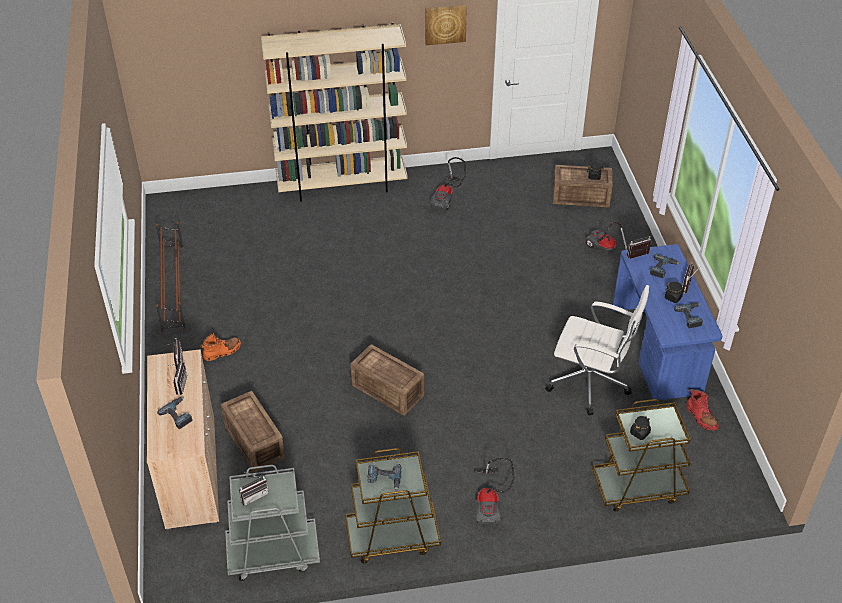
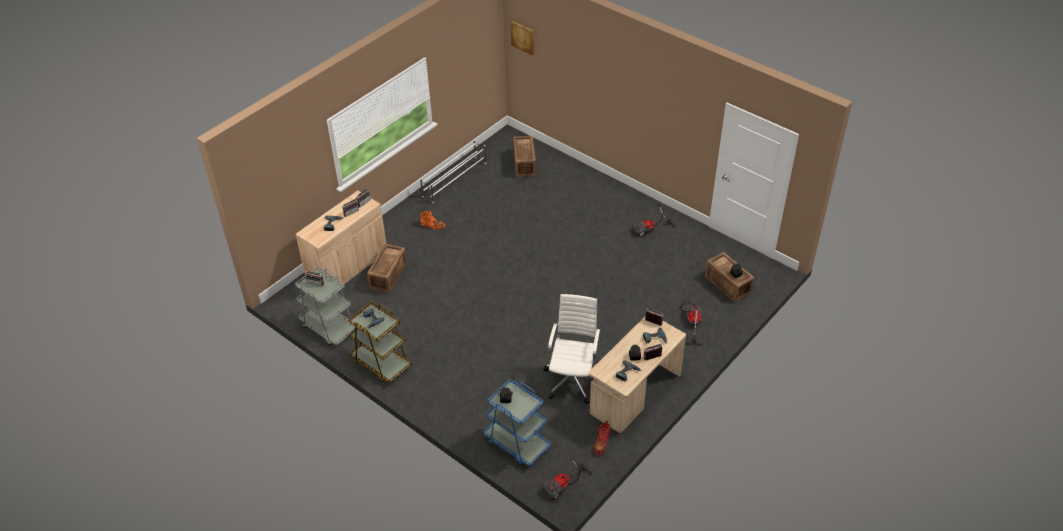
camera: 50 degrees right, 0 degrees up
brown shoe rack [156,222,186,332] -> white shoe rack [420,139,486,203]
beige bookcase [261,22,407,202] -> none
crate [351,344,424,416] -> crate moved to [513,136,536,177]
picture [425,5,467,45] -> picture moved to [510,21,534,55]
vacuum cleaner [474,458,515,525] -> vacuum cleaner moved to [542,458,593,500]
white office chair [545,285,649,415] -> white office chair turned 150 degrees counterclockwise [543,294,600,404]
brown cart [592,399,691,512] -> blue cart [483,379,551,466]
blue desk [612,244,722,400] -> beige desk [589,316,686,434]

